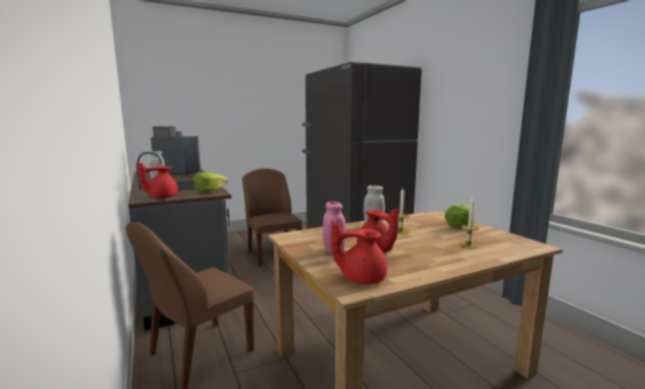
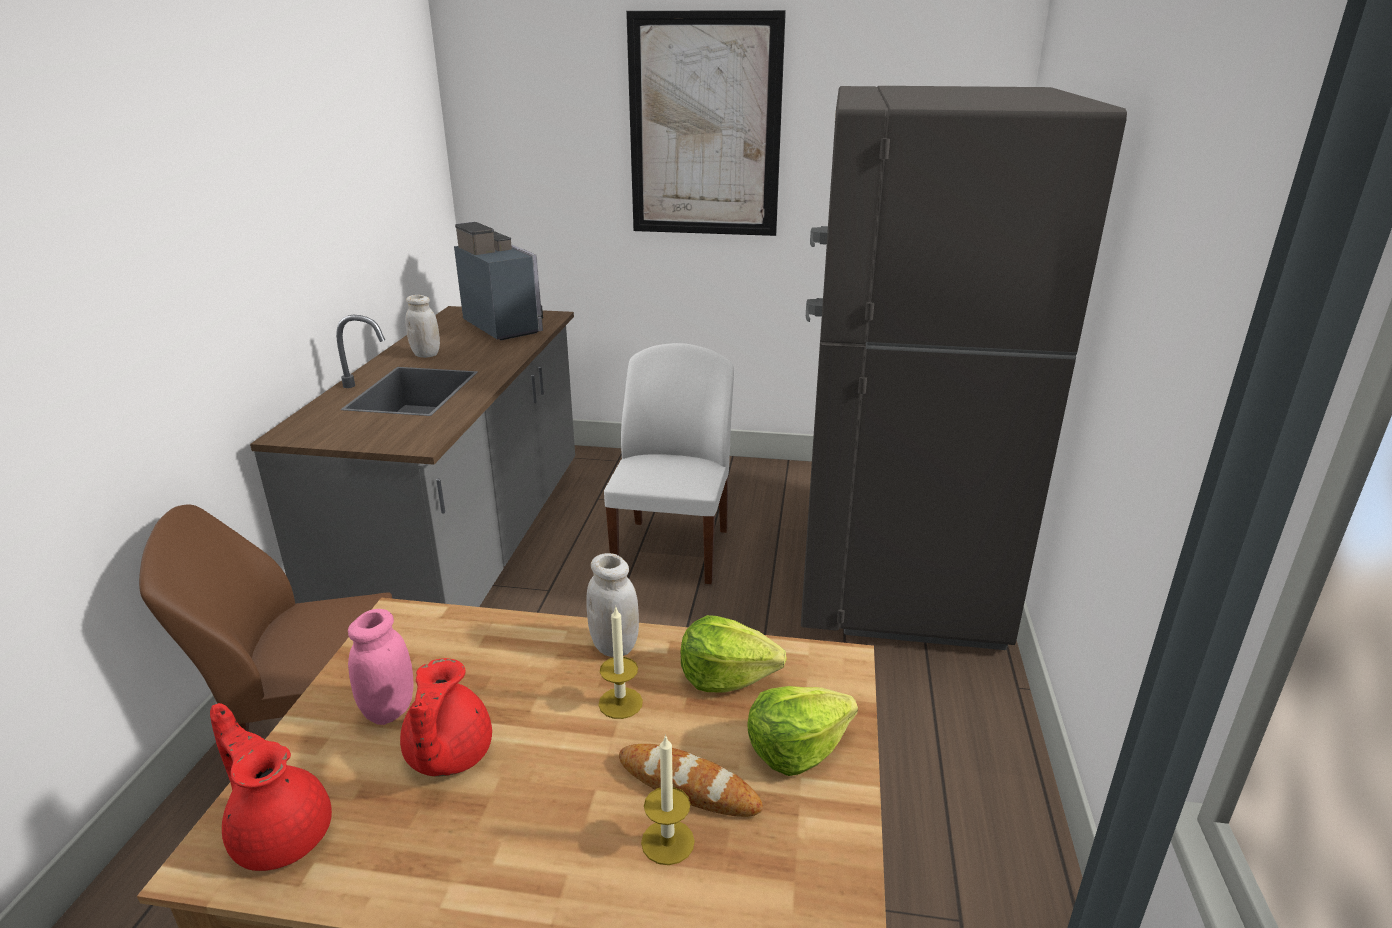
camera: 35 degrees right, 15 degrees up
red teapot [138,162,178,198] -> none
lettuce [193,172,228,193] -> lettuce moved to [681,615,787,692]
brown chair [242,168,302,267] -> white chair [604,343,734,584]
none -> bread [619,744,763,817]
none -> picture [626,10,786,236]

